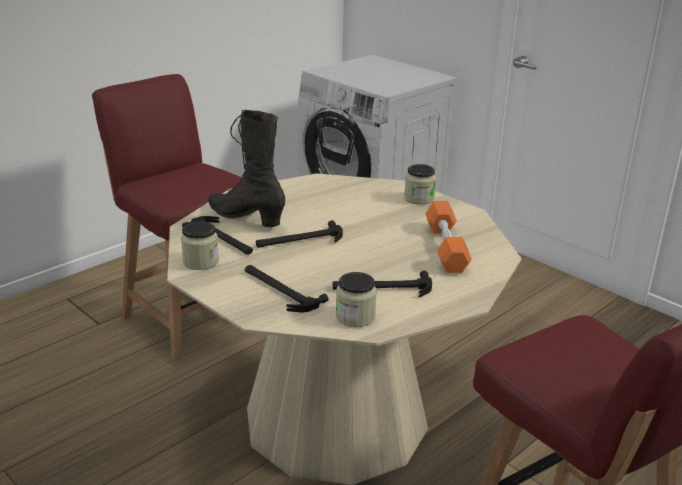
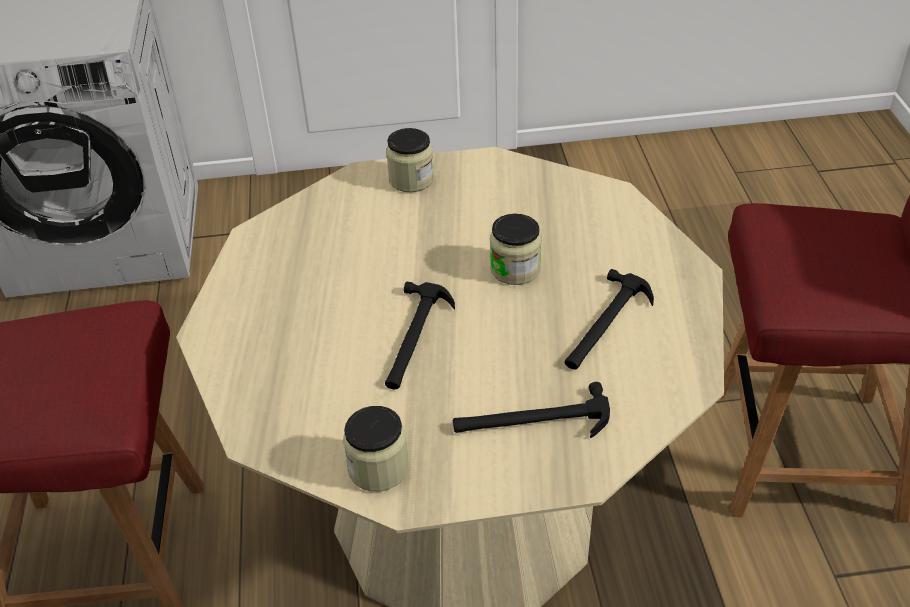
camera: 50 degrees left, 15 degrees up
hammer [182,216,253,255] -> none
black boot [208,110,285,227] -> none
jar [336,272,377,327] -> jar moved to [490,214,542,285]
orange dumbbell [425,201,472,273] -> none

